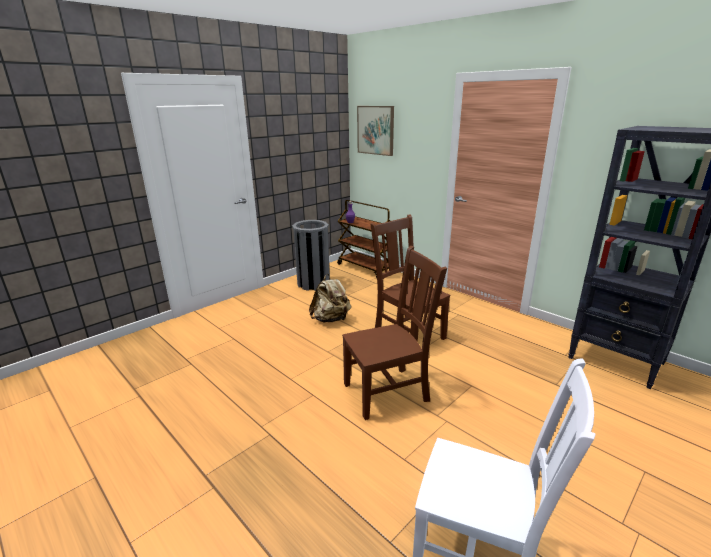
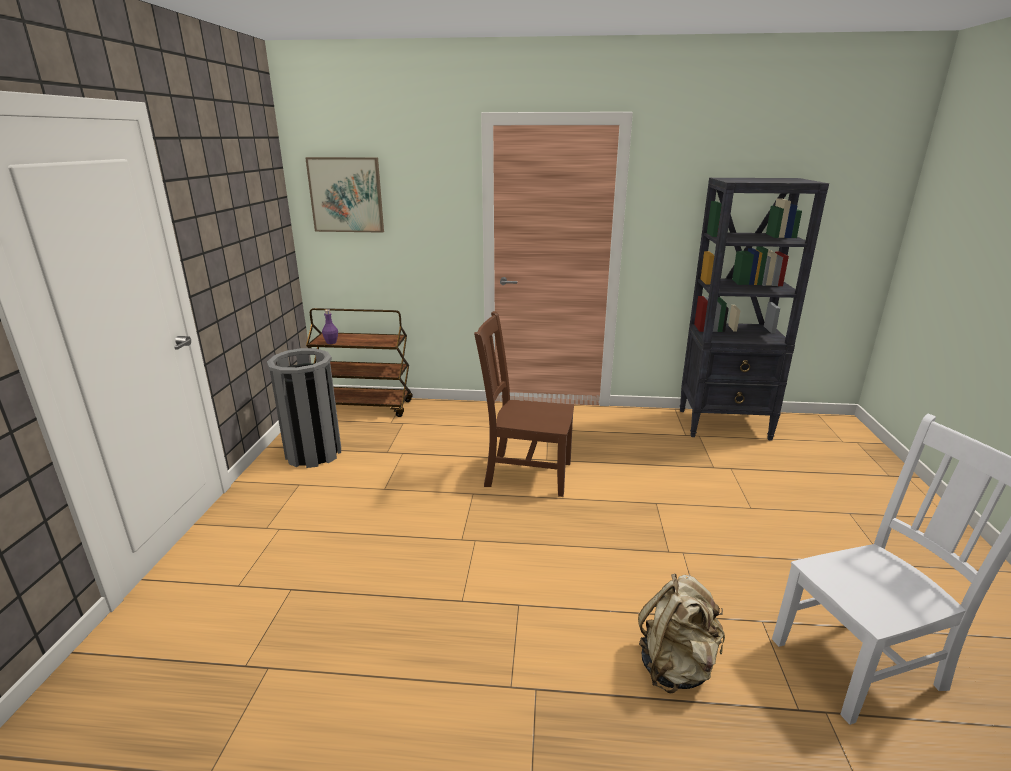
camera: 40 degrees left, 0 degrees up
beige backpack [309,274,351,323] -> beige backpack moved to [638,574,725,693]
brown chair [342,246,447,420] -> none

